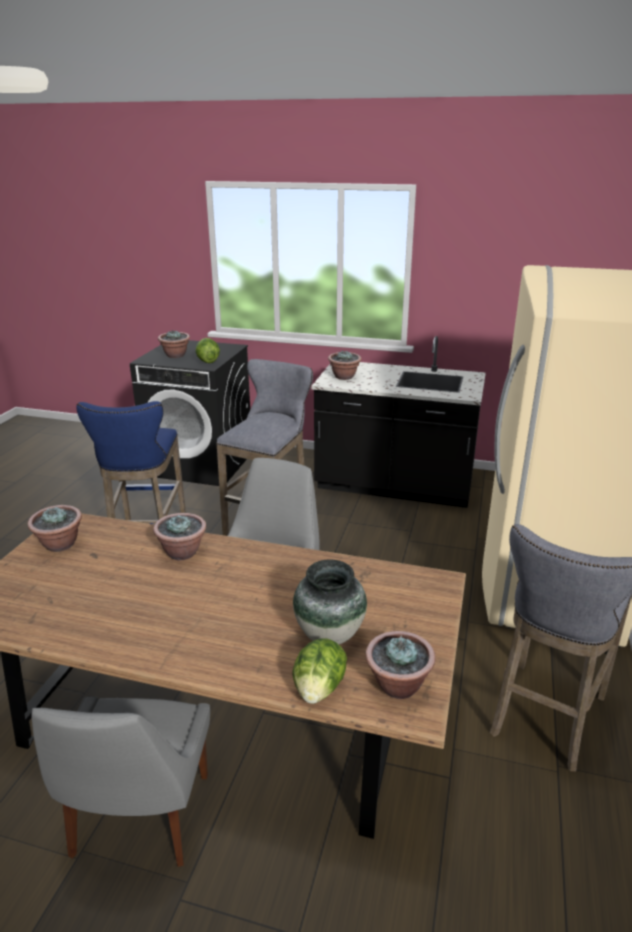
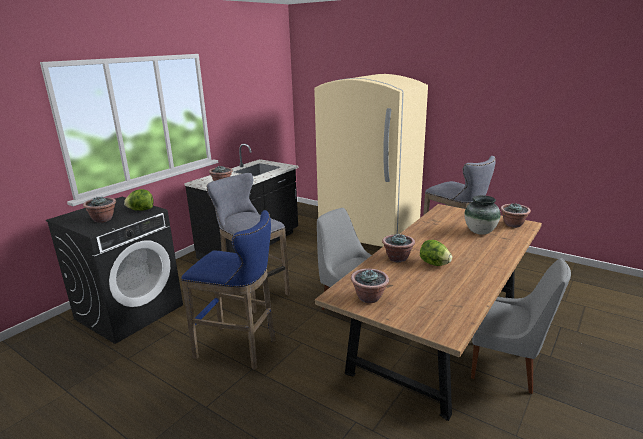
camera: 70 degrees left, 5 degrees down
lettuce [292,638,347,704] -> lettuce moved to [420,240,452,266]

